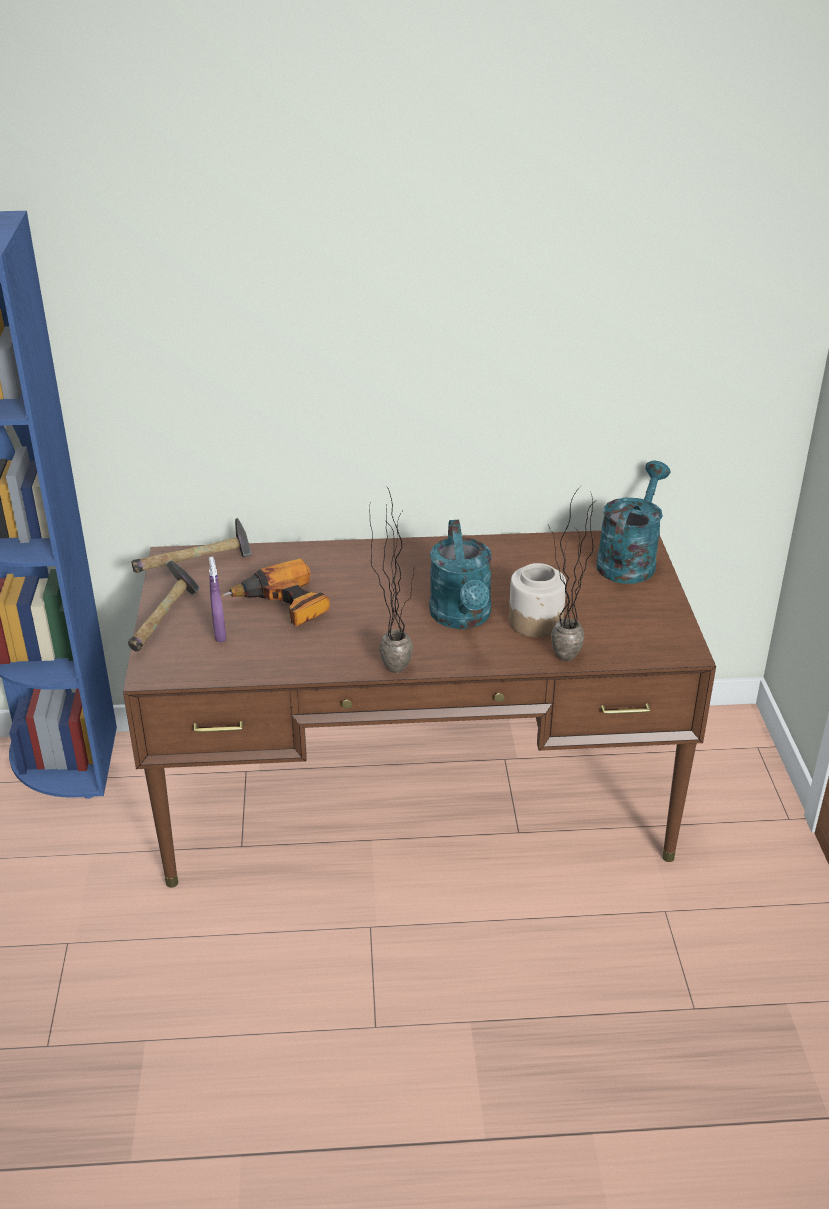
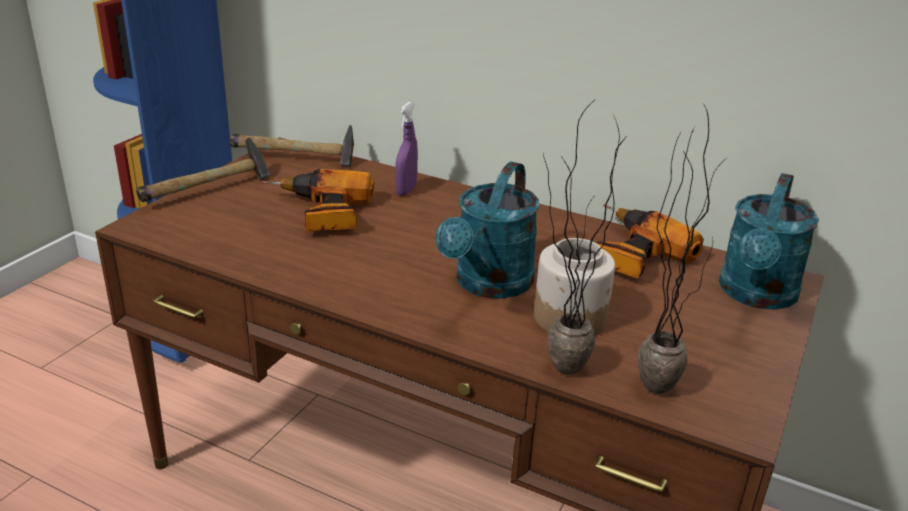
camera: 30 degrees right, 5 degrees down
purple spray bottle [209,557,226,642] -> purple spray bottle moved to [395,102,418,196]
potted plant [369,486,414,673] -> potted plant moved to [638,103,723,394]
turquoise watering can [596,461,671,584] -> turquoise watering can turned 150 degrees clockwise [719,173,819,310]
none -> power drill [596,204,704,279]

